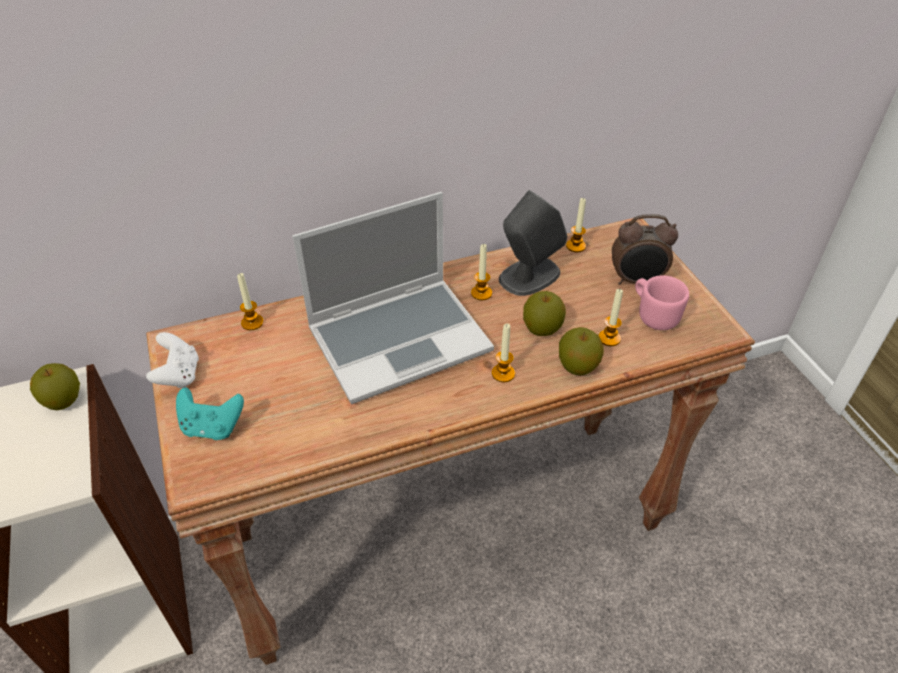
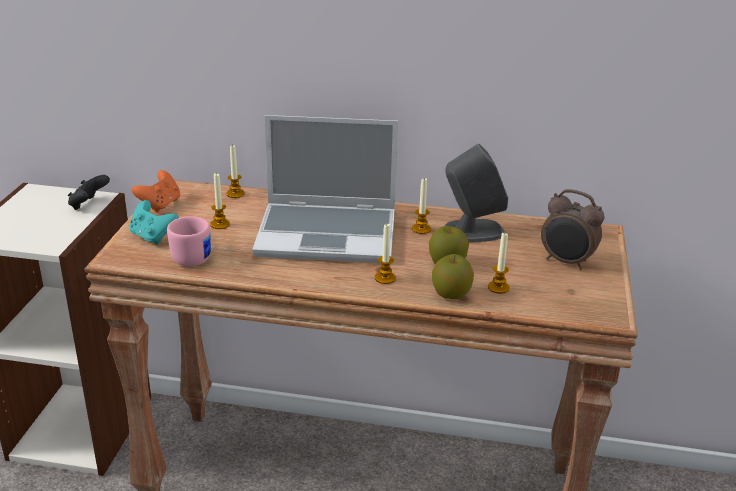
camera: 30 degrees right, 15 degrees down
apple [30,363,80,410] -> black game controller [68,175,110,210]
white game controller [146,332,199,388] -> orange game controller [132,170,180,213]
candle [566,197,586,253] -> candle moved to [210,172,230,229]
pink mug [635,275,689,330] -> pink mug moved to [167,216,211,266]

